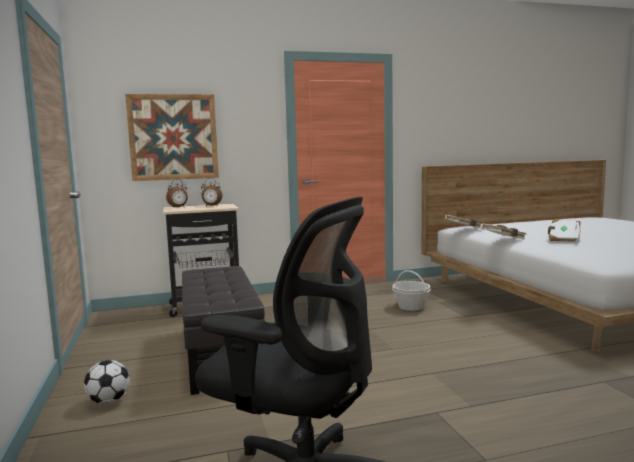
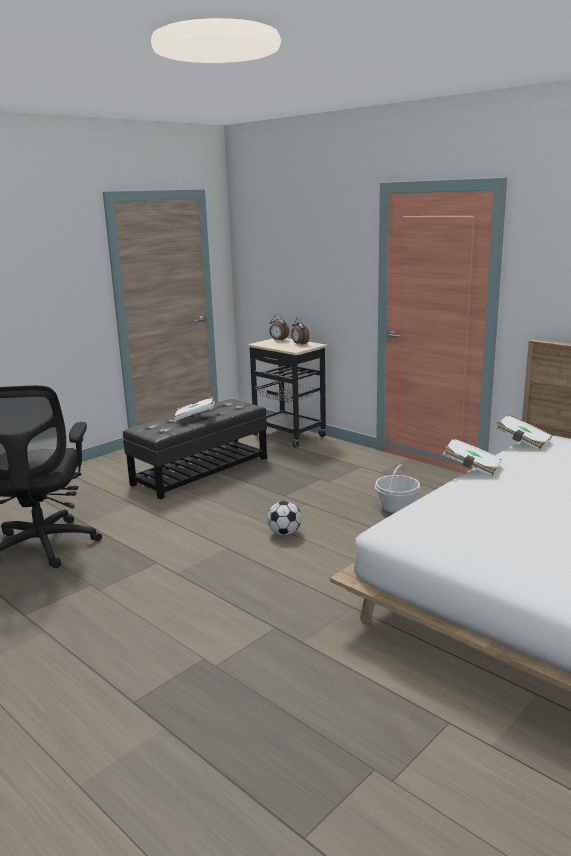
camera: 60 degrees right, 10 degrees up
football [84,360,130,404] -> football moved to [267,501,301,535]
picture [125,94,219,181] -> none
white book [548,220,581,243] -> white book moved to [174,396,215,421]

